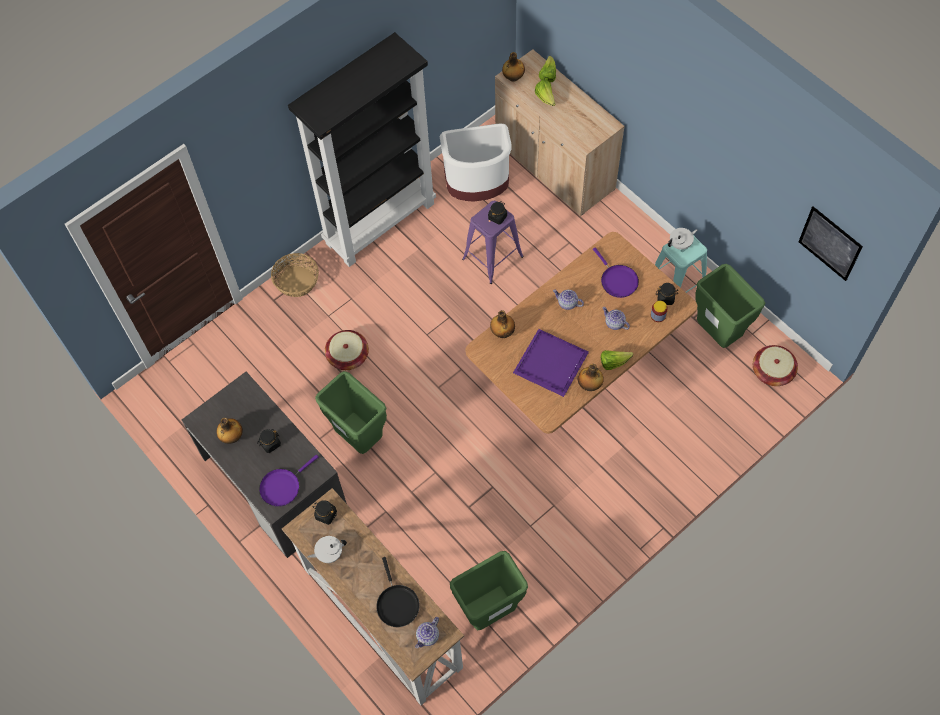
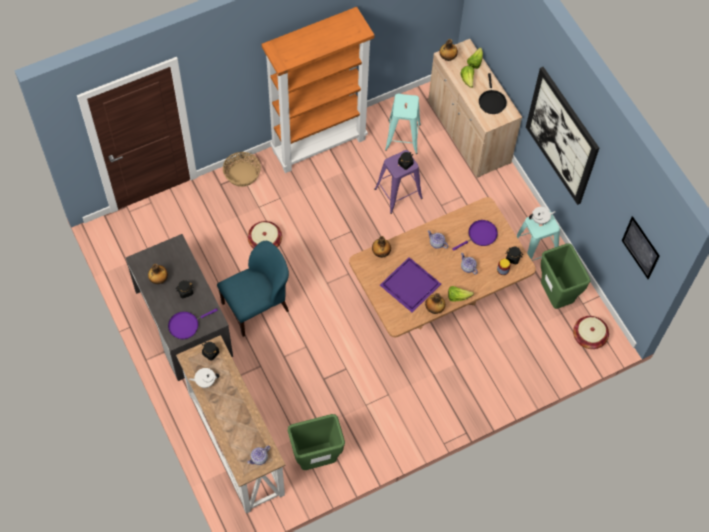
camera: 10 degrees right, 0 degrees up
black bookcase [288,32,436,267] -> orange bookcase [261,7,375,173]
green trash can [315,371,387,454] -> blue chair [217,241,289,337]
black frying pan [376,557,420,627] -> black frying pan moved to [479,73,507,114]
white trash can [440,124,512,202] -> turquoise stool [385,94,421,154]
purple frying pan [593,247,639,298] -> purple frying pan turned 105 degrees counterclockwise [452,220,498,251]
none -> picture [526,67,599,205]

